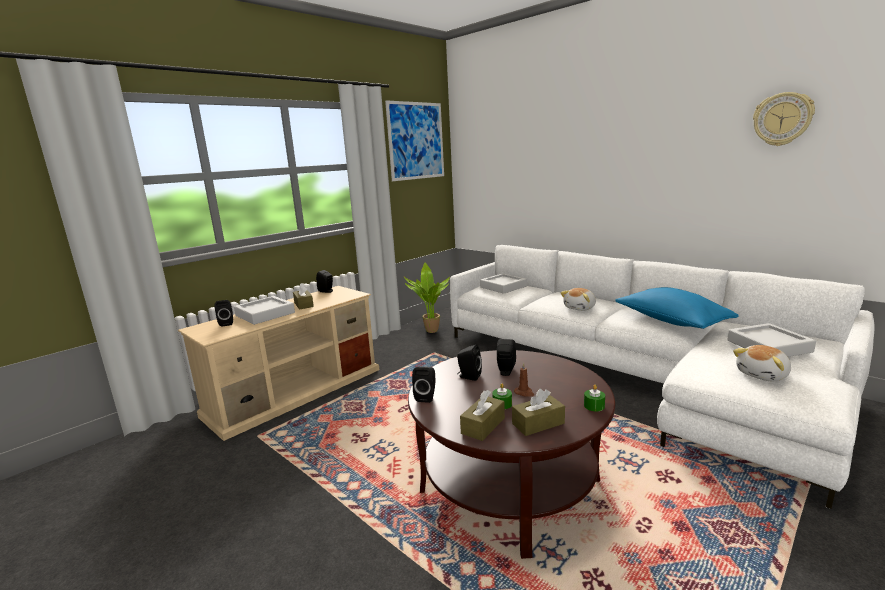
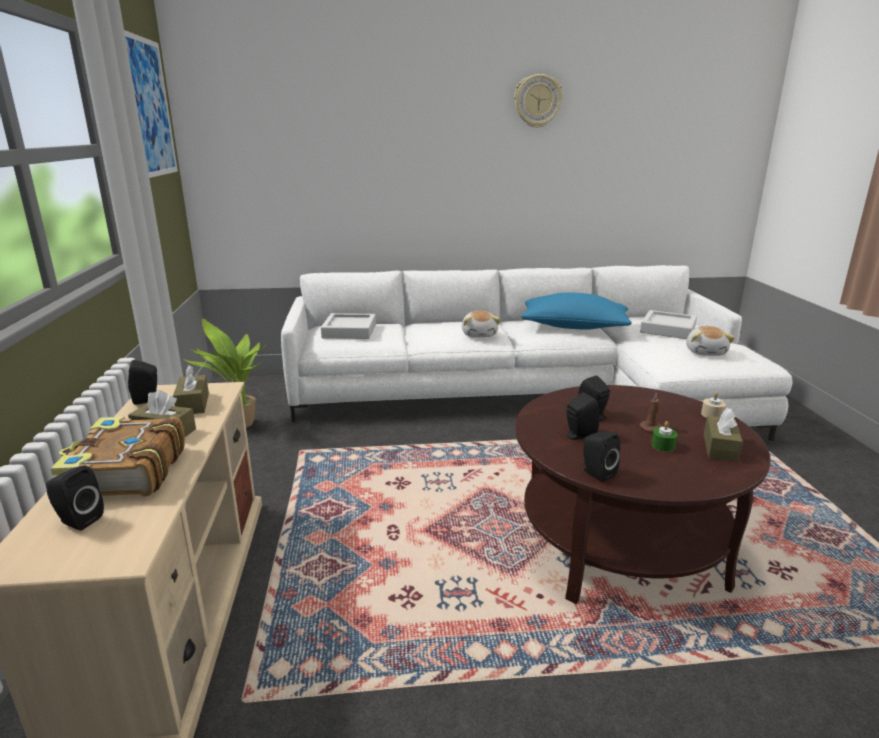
camera: 50 degrees left, 5 degrees up
grey tray [234,296,295,325] -> book [50,417,185,496]
brown tissue box [460,390,505,441] -> brown tissue box moved to [173,365,209,414]
green candle [584,385,605,411] -> beige candle [701,392,726,418]
wall clock [753,92,815,146] -> wall clock moved to [514,74,563,128]

